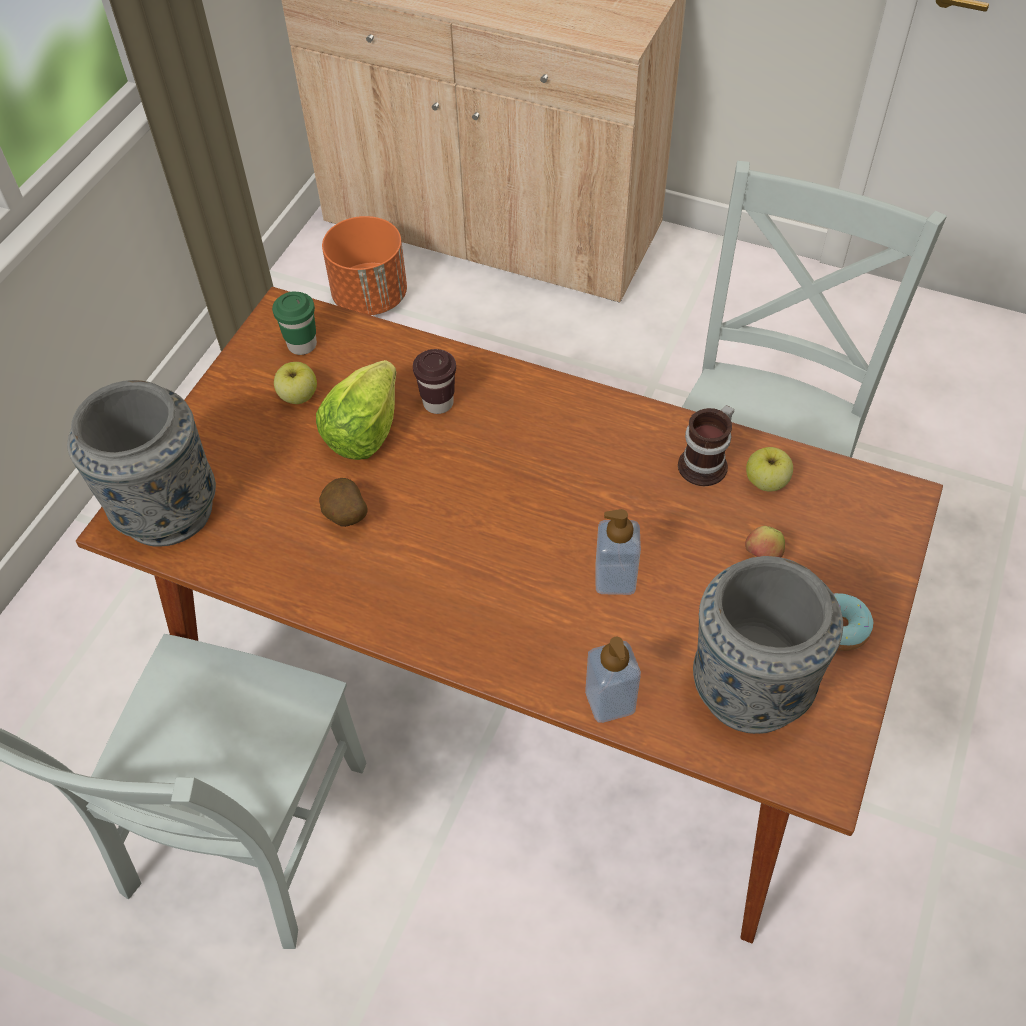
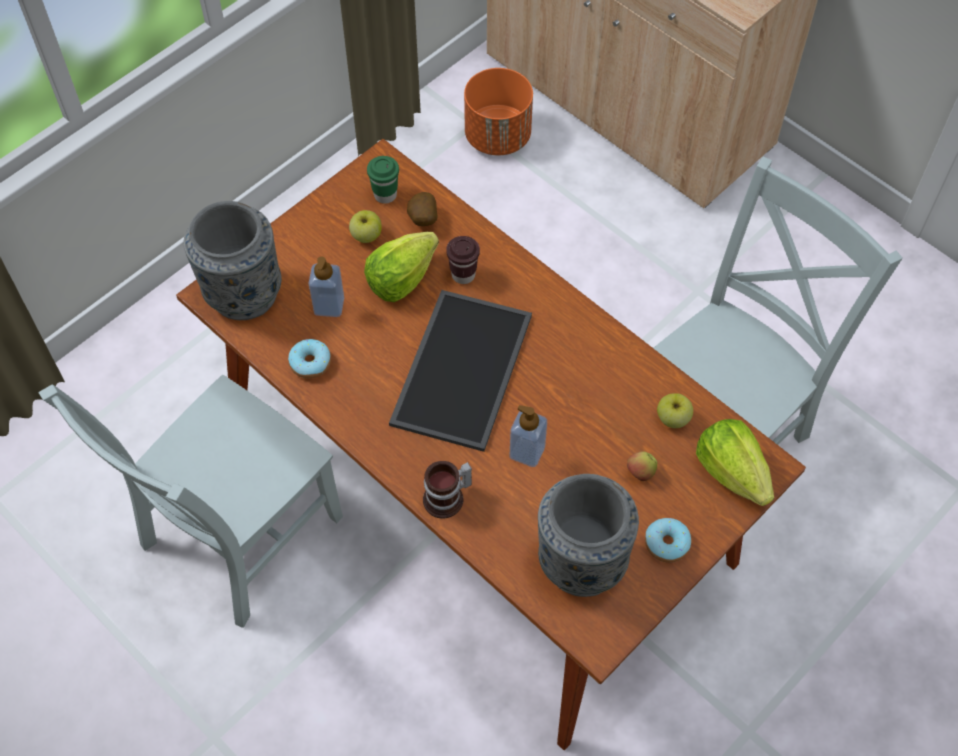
camera: 20 degrees right, 5 degrees up
potato [319,478,368,527] -> potato moved to [407,192,437,226]
soap dispenser [585,637,641,723] -> soap dispenser moved to [308,256,344,317]
mug [678,405,734,486] -> mug moved to [423,461,472,518]
none -> donut [288,339,331,379]
none -> tray [389,290,532,452]
none -> lettuce [696,419,774,506]

